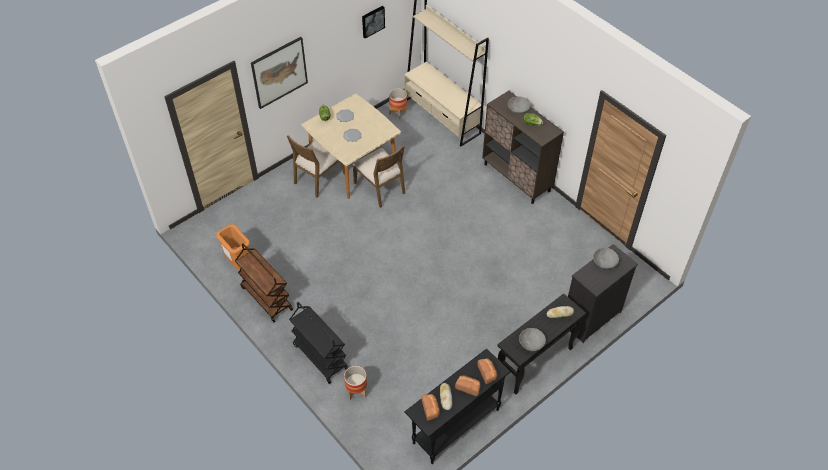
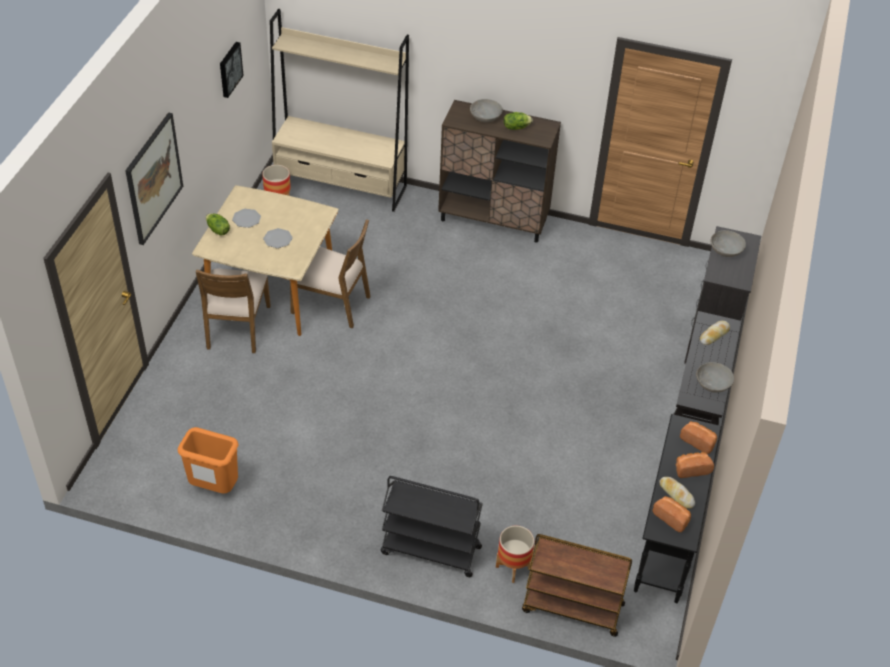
camera: 35 degrees left, 5 degrees down
brown cart [235,243,293,323] -> brown cart moved to [522,534,632,637]

